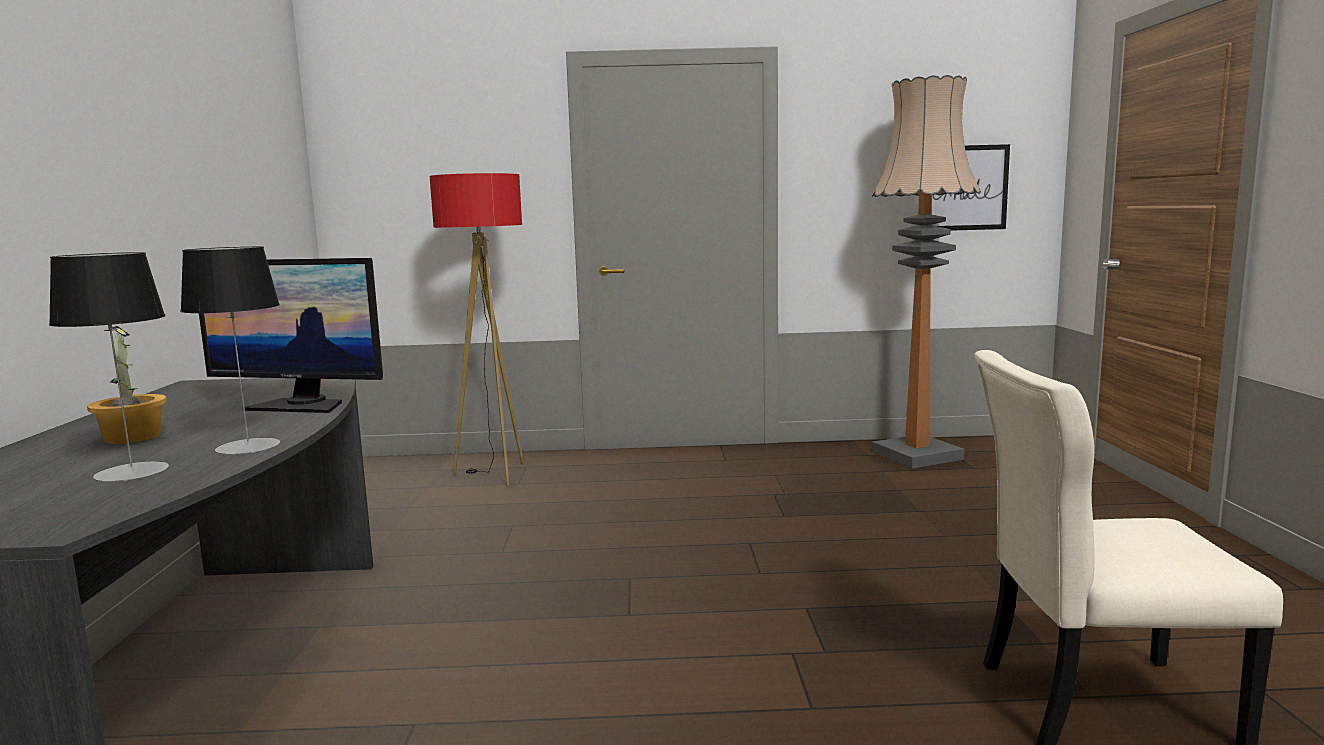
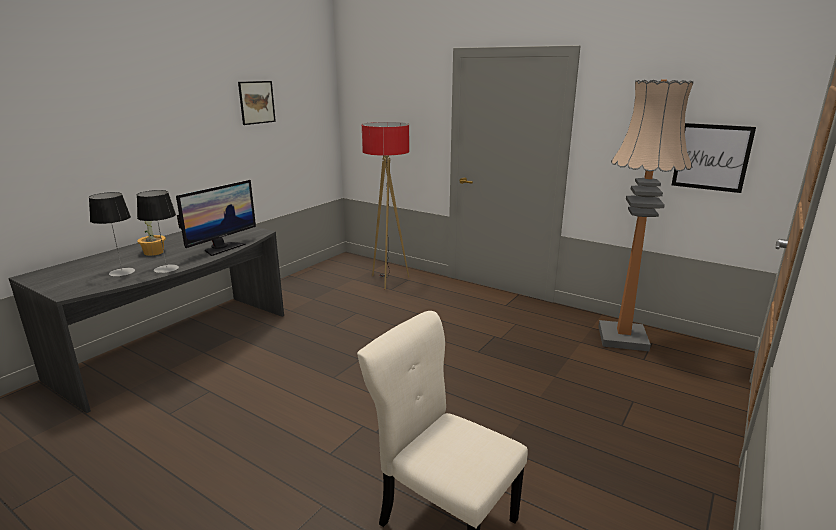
camera: 35 degrees right, 10 degrees up
monitor [199,258,383,413] -> monitor turned 105 degrees counterclockwise [176,180,256,256]
none -> picture [238,81,276,125]

